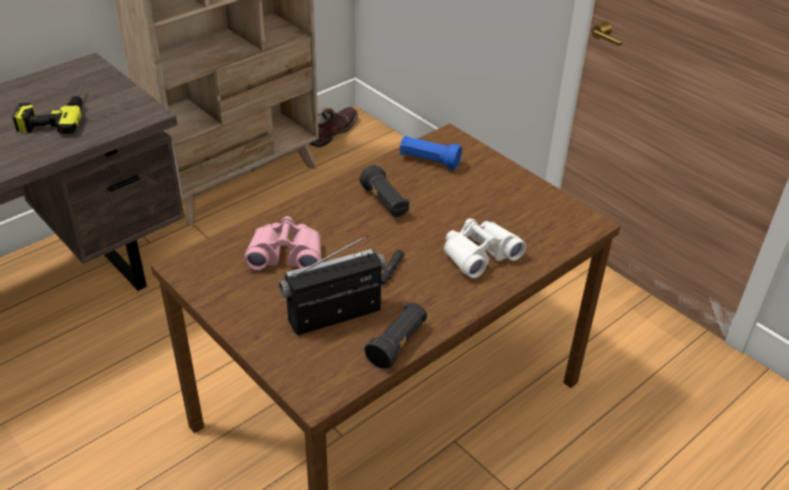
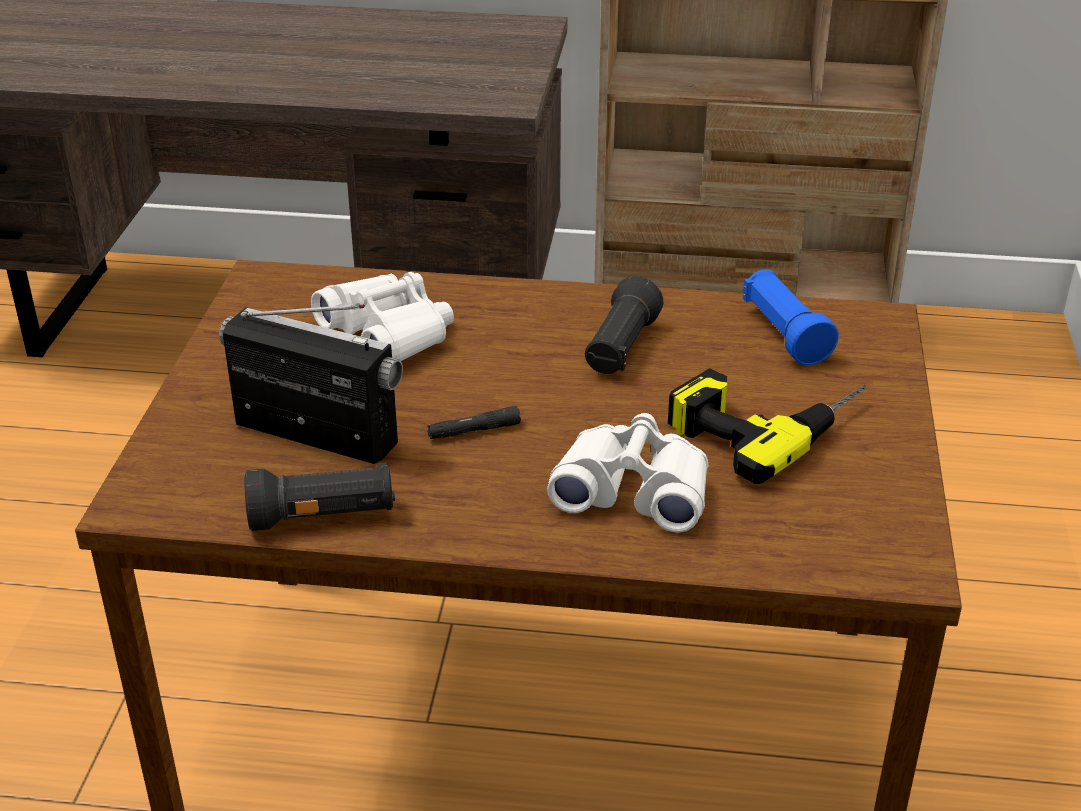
camera: 50 degrees right, 5 degrees down
power drill [12,85,84,134] -> power drill moved to [668,369,867,484]
pink binoculars [244,216,322,270] -> white binoculars [311,272,454,361]
brown boot [309,107,358,147] -> none

